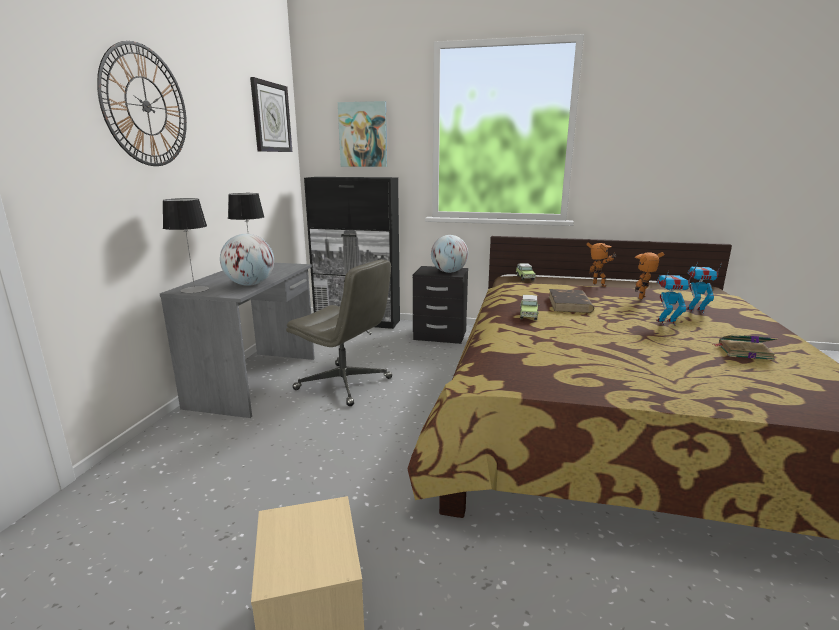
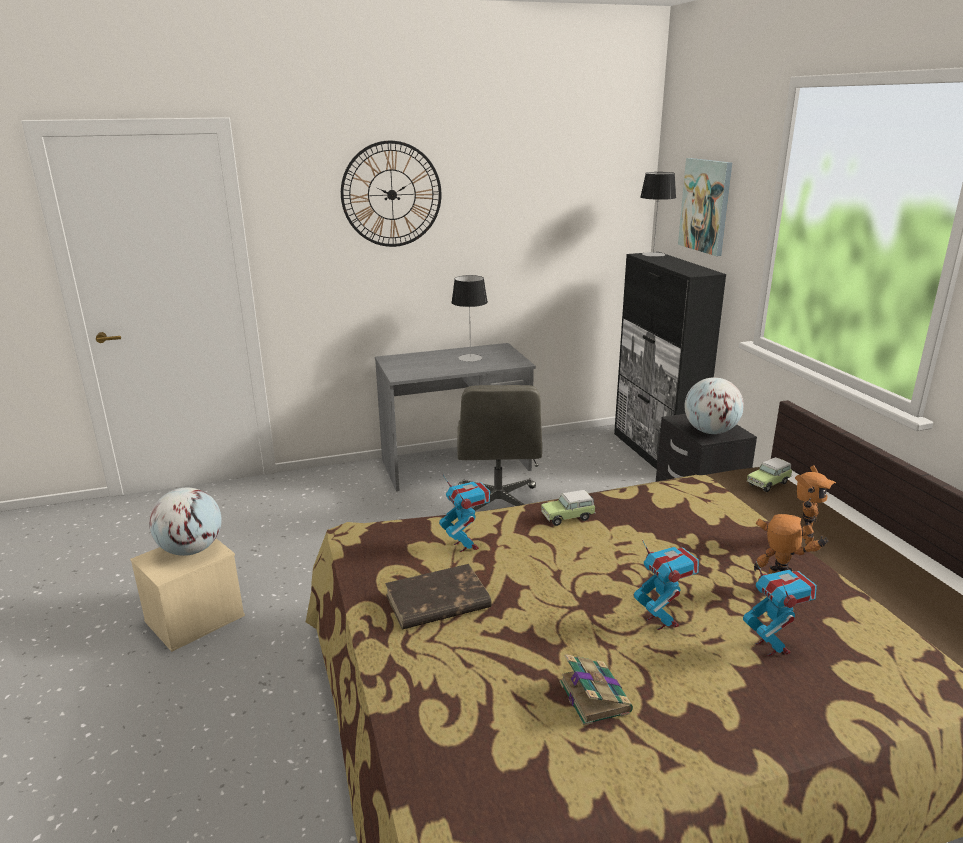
camera: 60 degrees right, 5 degrees up
table lamp [163,198,209,293] -> table lamp moved to [640,172,676,257]
globe [220,234,274,286] -> globe moved to [149,488,222,556]
wall clock [250,77,292,152] -> none
brown book [549,289,594,313] -> brown book moved to [385,564,492,629]
none -> toy robot [439,475,490,552]

